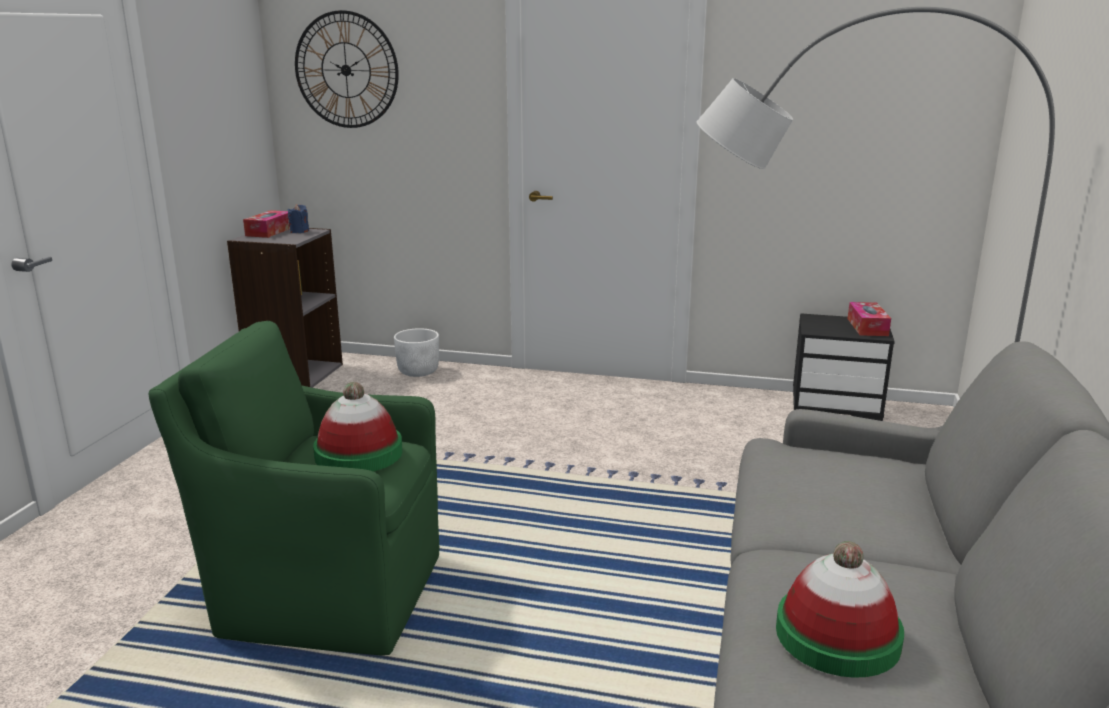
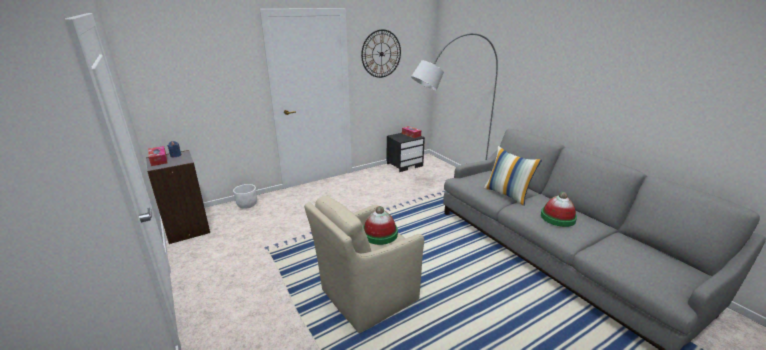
camera: 45 degrees left, 5 degrees up
green armchair [149,321,439,655] -> beige armchair [304,196,424,333]
wall clock [295,10,399,128] -> wall clock moved to [361,30,401,78]
none -> pillow [484,146,542,206]

